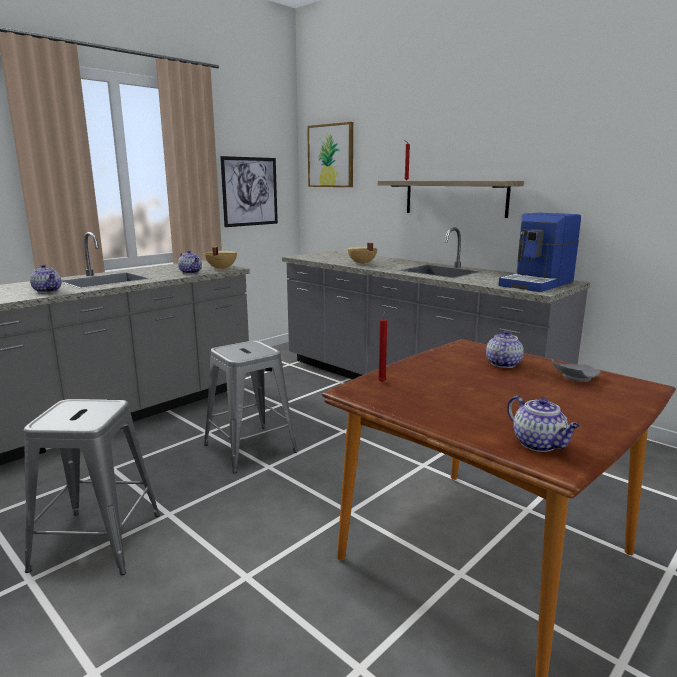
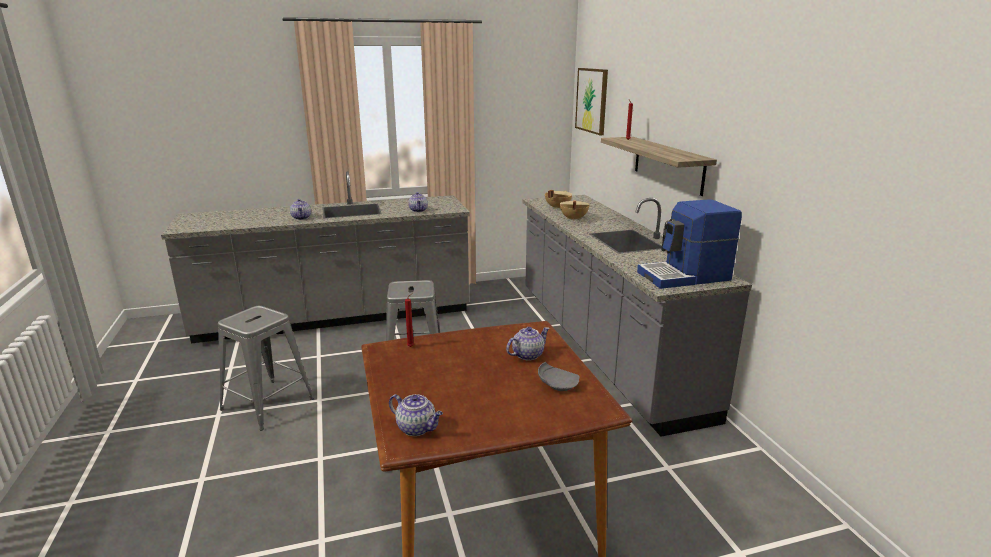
camera: 30 degrees right, 5 degrees up
beige cooking pot [205,247,237,270] -> beige cooking pot moved to [545,190,572,209]
picture [220,156,278,227] -> none
teapot [507,396,580,452] -> teapot turned 60 degrees counterclockwise [389,394,443,436]

